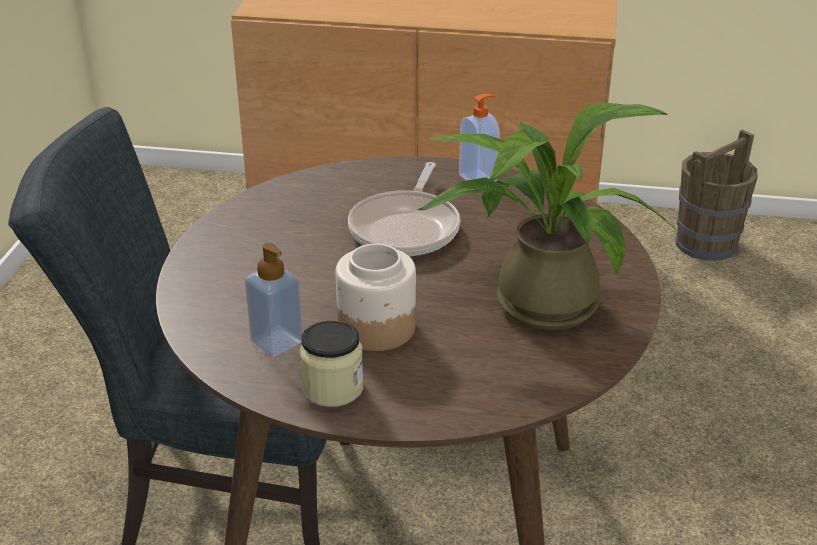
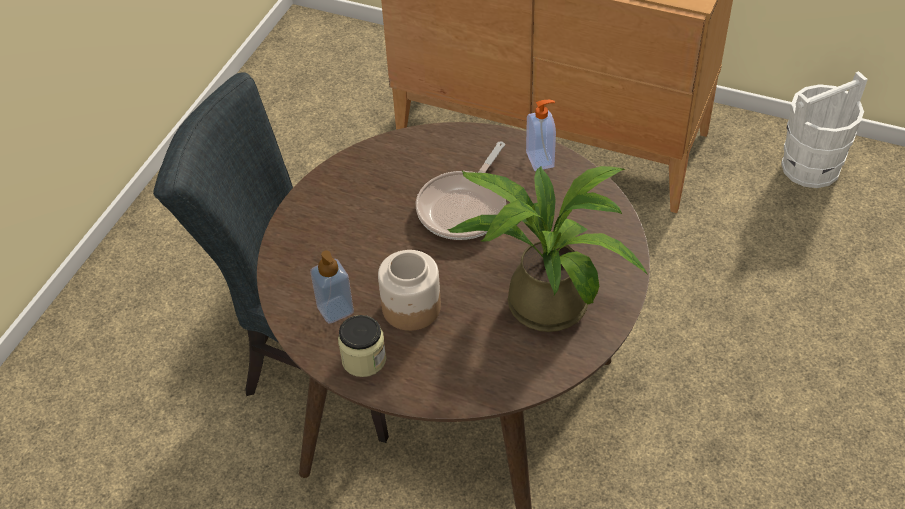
camera: 15 degrees right, 15 degrees up
brown bucket [676,130,758,261] -> white bucket [781,71,868,188]

